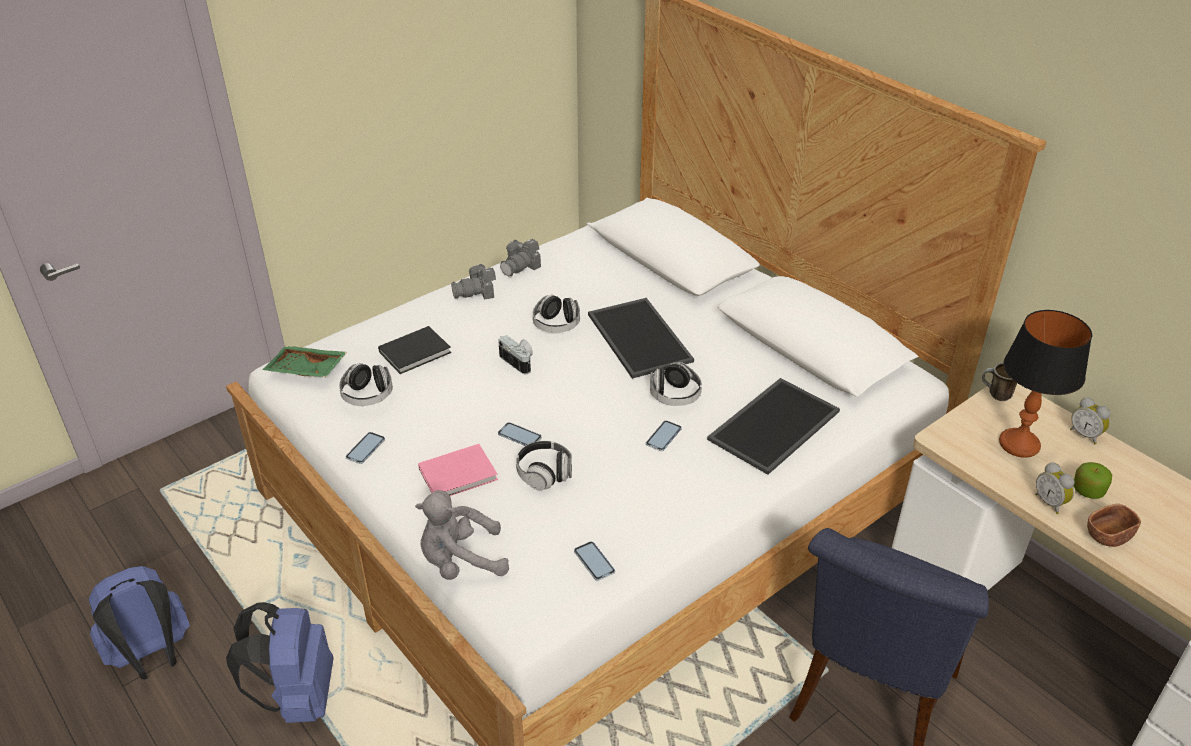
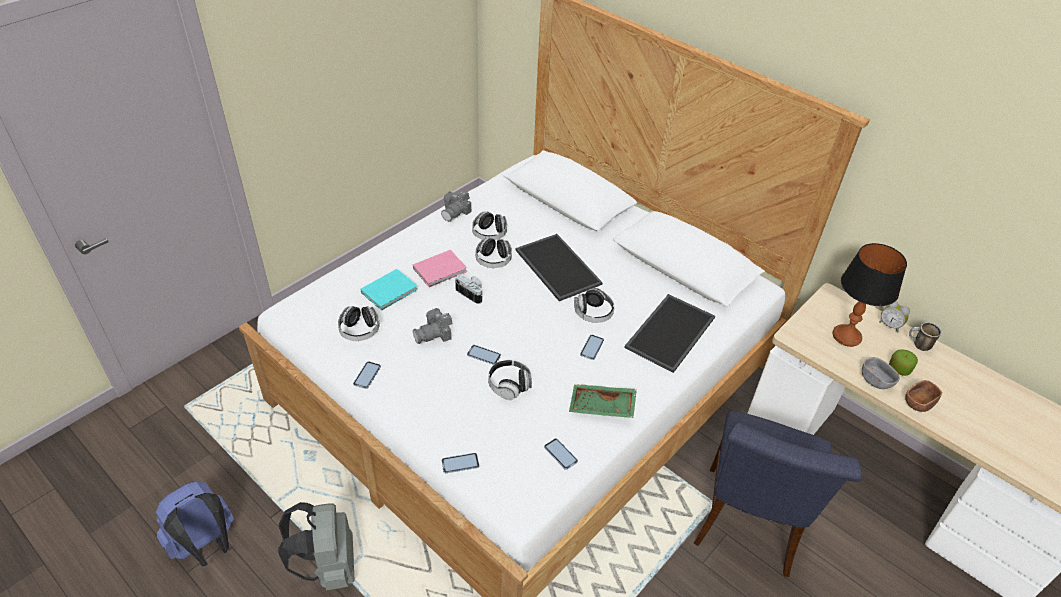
camera: 10 degrees left, 5 degrees up
blue backpack [226,602,334,723] -> grey backpack [278,502,355,591]
green tray [262,346,347,377] -> green tray moved to [569,384,637,418]
black book [378,326,451,374] -> turquoise book [361,269,418,311]
grey plush toy [415,490,509,580] -> phone [442,453,479,473]
pink book [418,444,498,496] -> pink book moved to [413,250,467,287]
camera [451,264,496,300] -> camera moved to [413,308,453,344]
mug [982,363,1017,401] -> mug moved to [909,322,942,351]
alarm clock [1035,462,1075,514] -> grey bowl [862,357,900,389]
none -> headphones [472,212,507,240]

